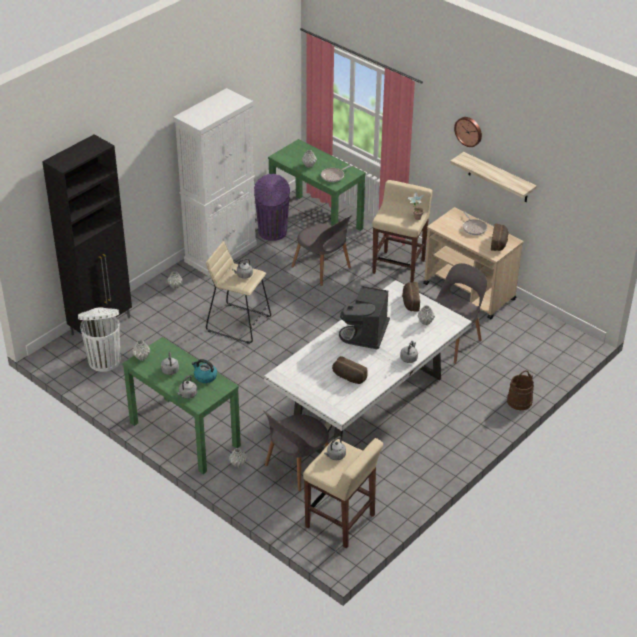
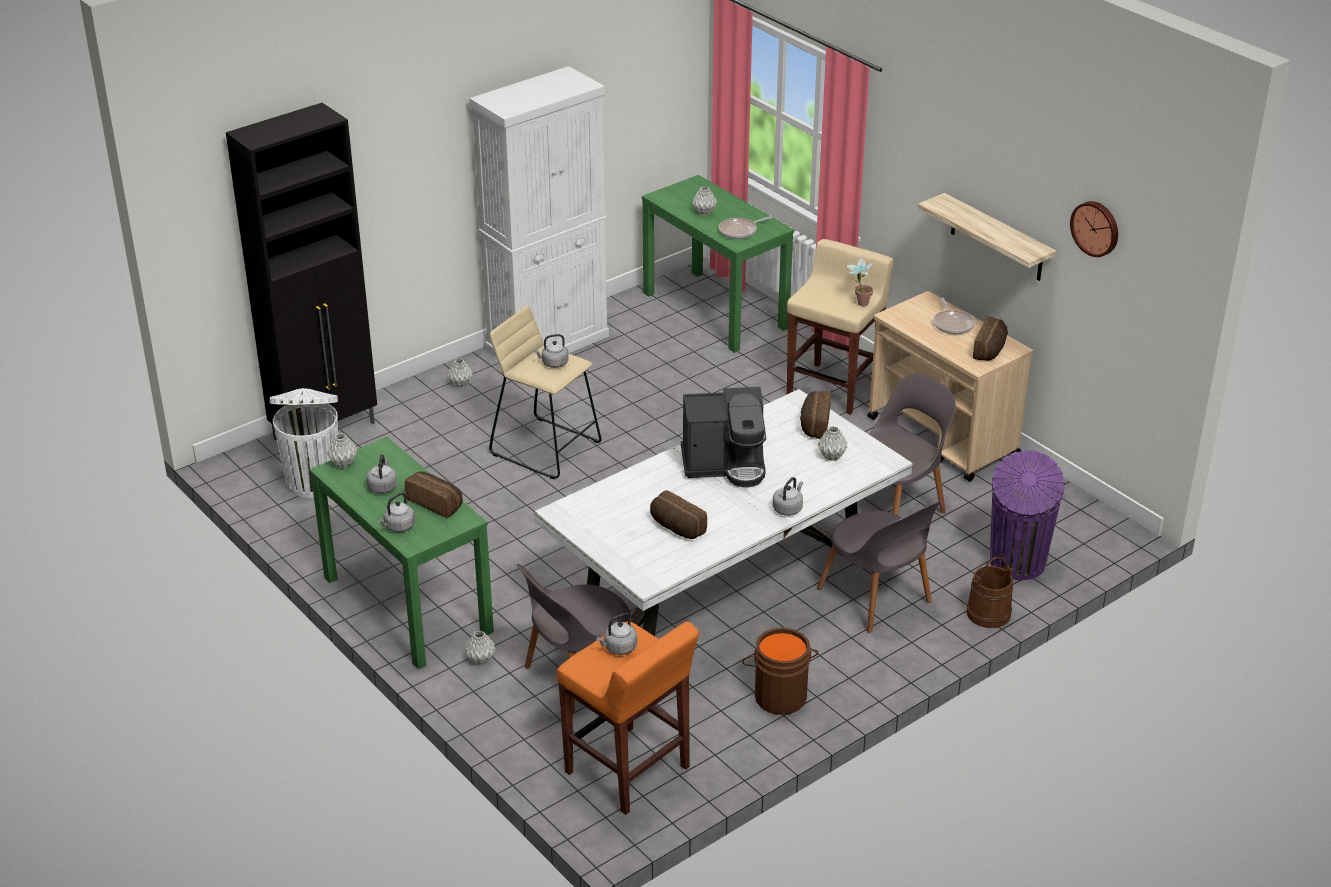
camera: 10 degrees right, 5 degrees down
kettle [192,359,217,383] -> bread [405,472,463,518]
purple trash can [254,174,290,241] -> purple trash can moved to [990,450,1064,580]
grey chair [291,215,352,286] -> grey chair moved to [817,500,942,633]
beige stool [303,438,383,548] -> orange stool [557,621,699,815]
coffee machine [339,286,390,350] -> coffee machine turned 120 degrees counterclockwise [681,387,766,487]
wall clock [454,117,482,147] -> wall clock moved to [1070,201,1118,257]
none -> brown bucket [742,627,819,715]

